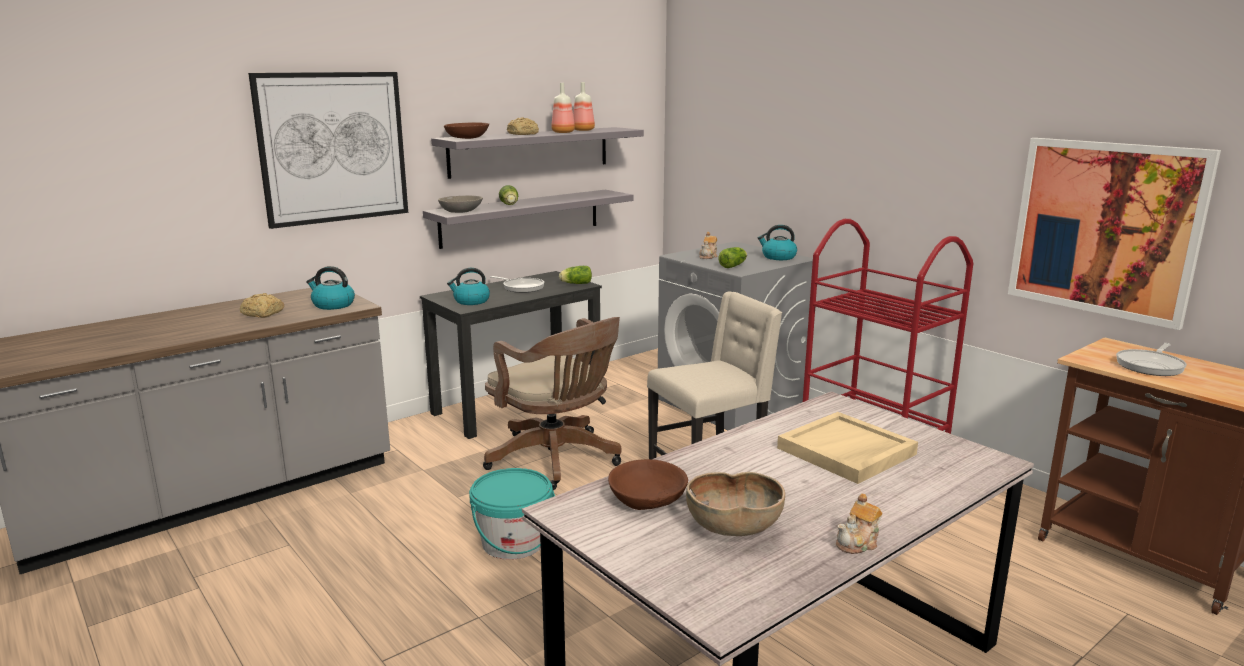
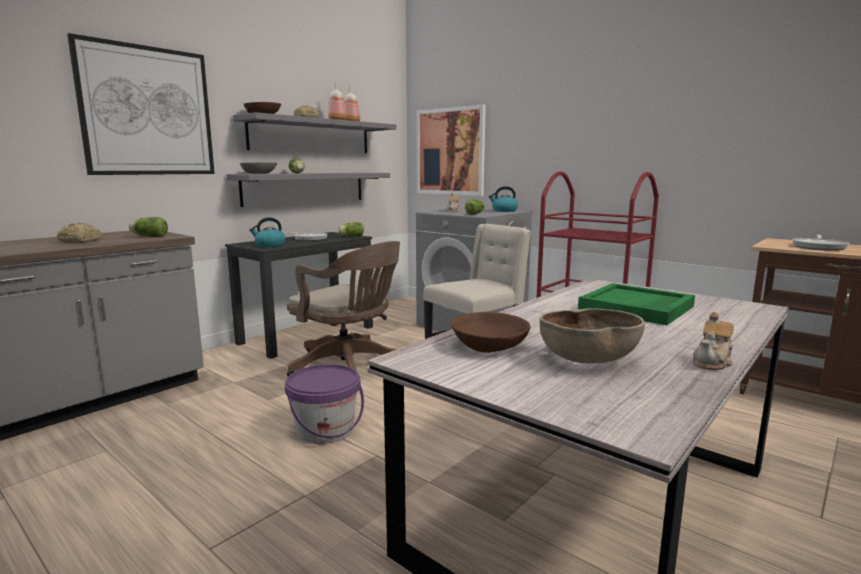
camera: 10 degrees left, 5 degrees down
kettle [306,266,355,310] -> lettuce [129,217,168,237]
turquoise bucket [469,468,555,560] -> purple bucket [285,364,364,444]
beige tray [777,412,918,484] -> green tray [578,283,695,325]
picture [1008,138,1221,330] -> picture moved to [416,104,486,196]

